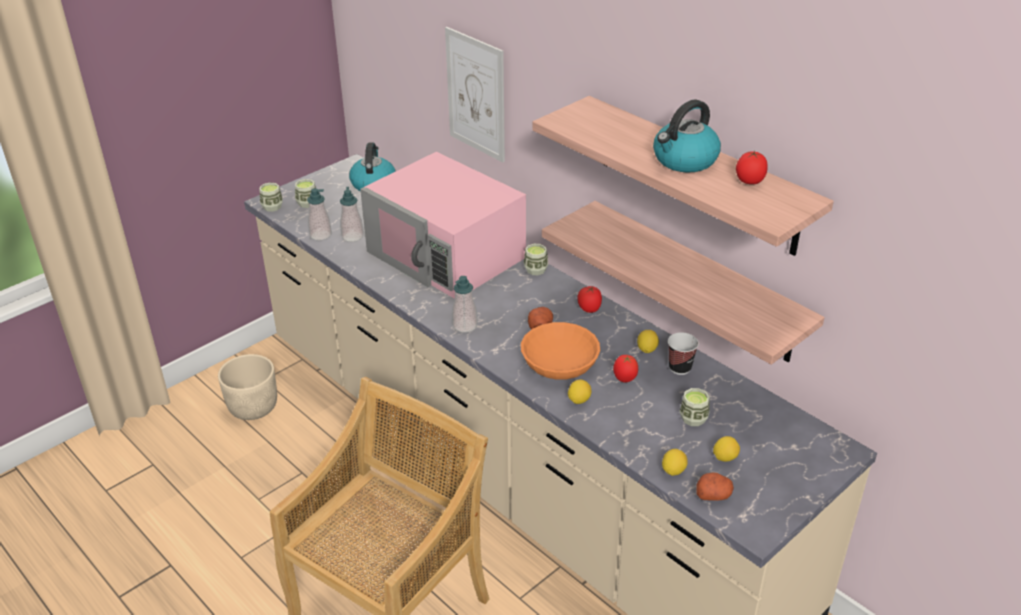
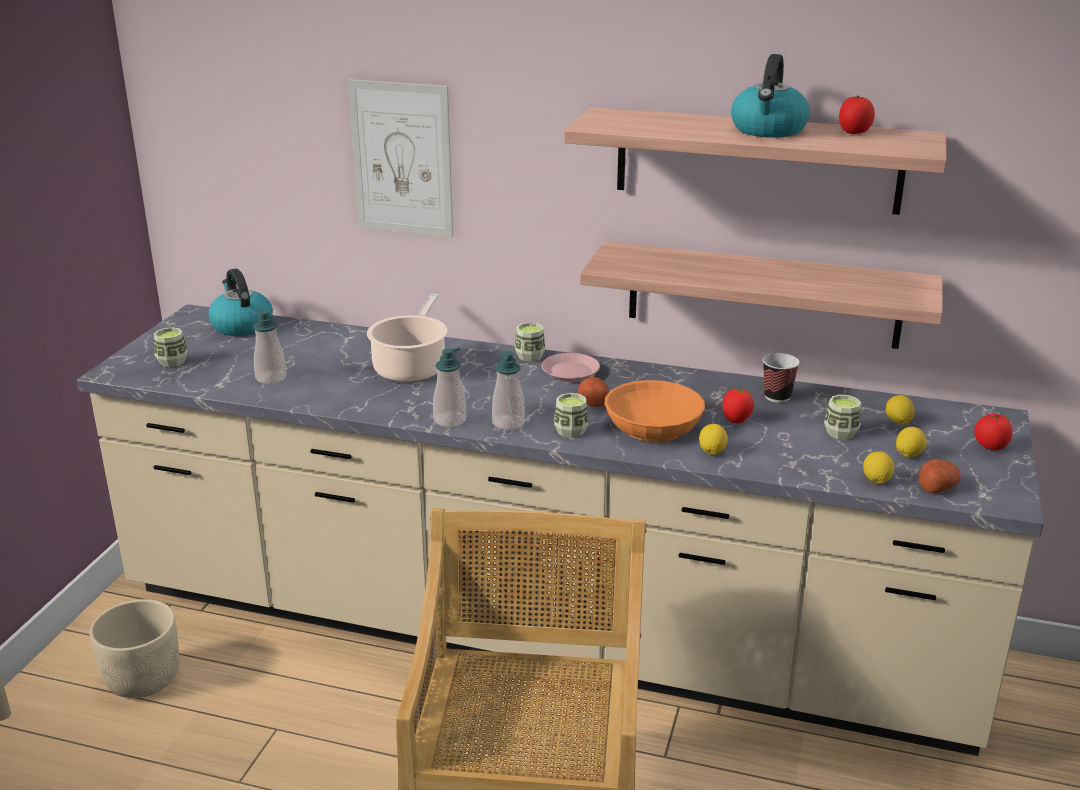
camera: 30 degrees left, 10 degrees down
cup [259,183,283,212] -> cup moved to [554,393,588,438]
soap dispenser [307,188,332,241] -> soap dispenser moved to [433,347,467,427]
pink microwave [360,152,526,299] -> cooking pot [367,294,448,382]
tomato [577,286,602,313] -> tomato moved to [974,413,1012,450]
lemon [637,330,659,353] -> lemon moved to [886,395,914,425]
none -> pink plate [542,353,600,382]

